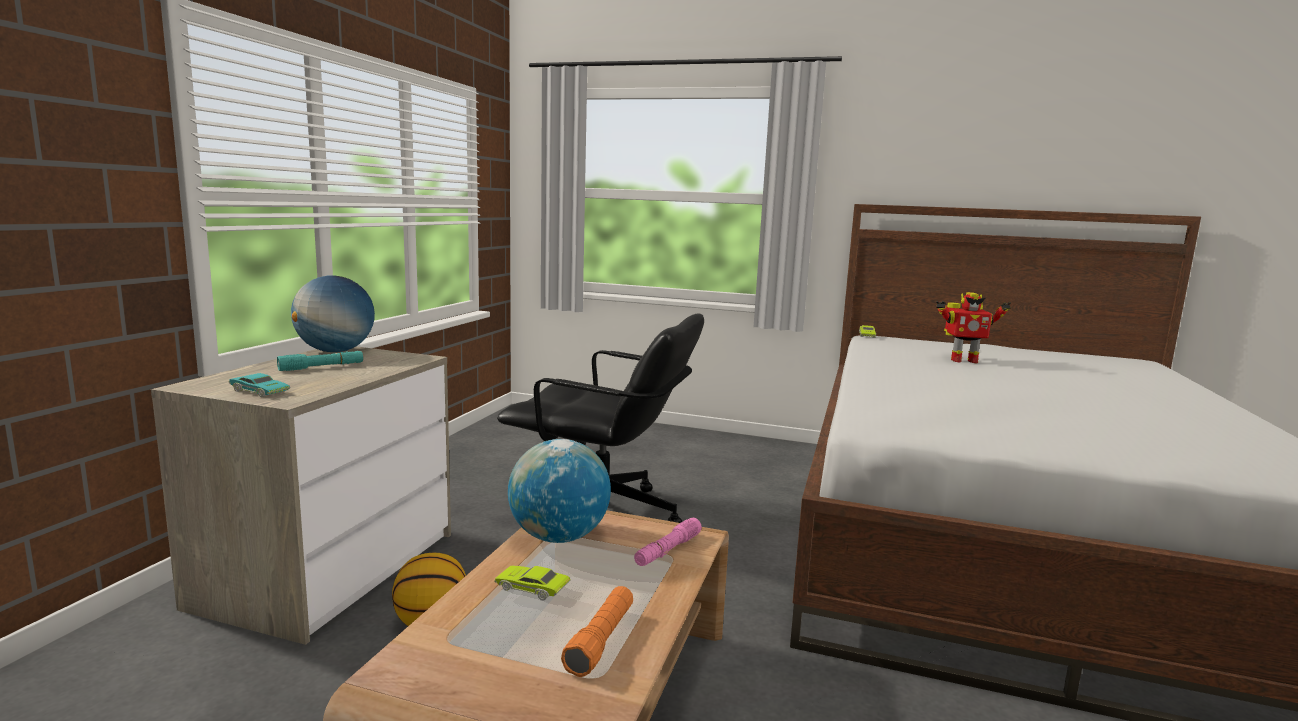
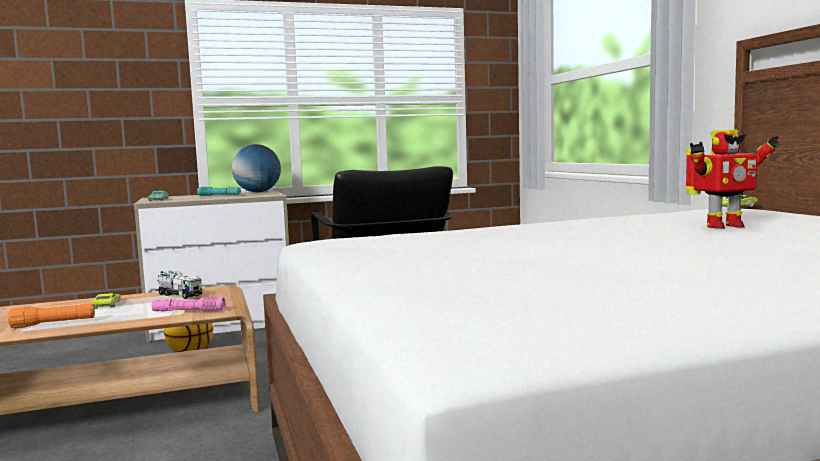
camera: 55 degrees right, 5 degrees down
globe [508,439,611,543] -> toy truck [156,270,202,299]
toy robot [936,292,1011,363] -> toy robot turned 75 degrees counterclockwise [685,130,780,229]

